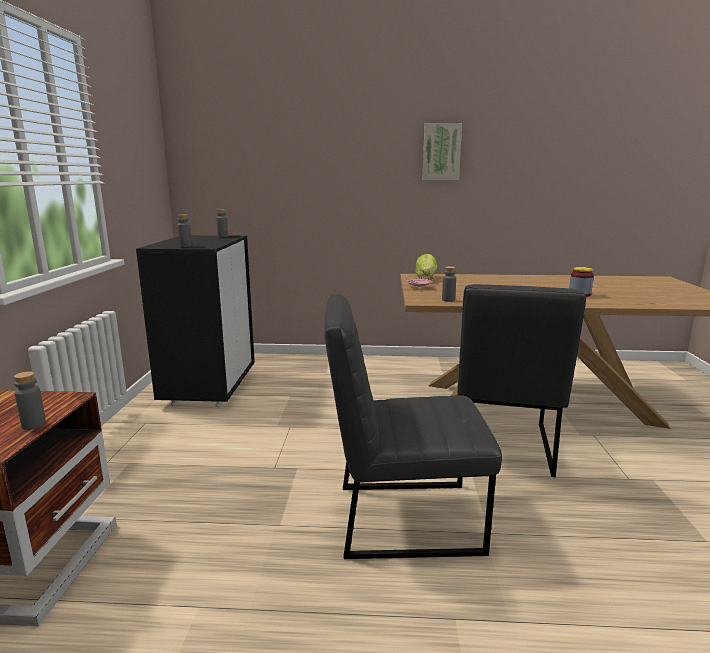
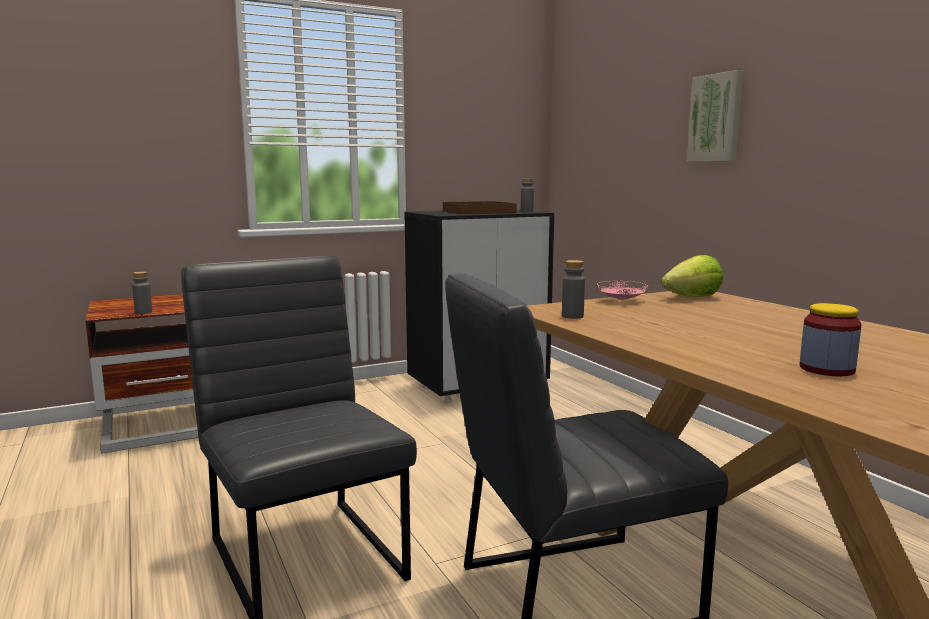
camera: 60 degrees right, 5 degrees down
grey bottle [177,215,192,247] -> none
picture [422,123,462,180] -> picture moved to [687,70,743,162]
none -> brown tray [443,201,517,214]

